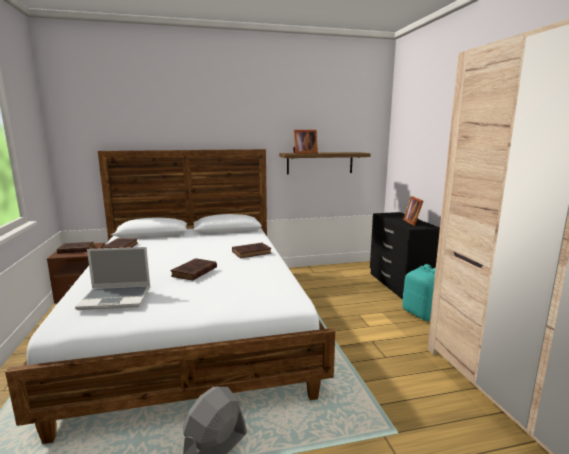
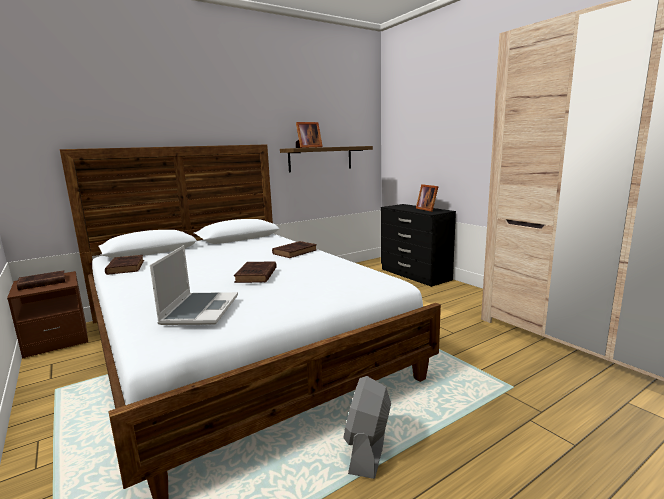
camera: 20 degrees left, 0 degrees up
laptop [75,247,150,310] -> laptop turned 60 degrees counterclockwise [150,245,238,325]
turquoise backpack [402,264,436,321] -> none

